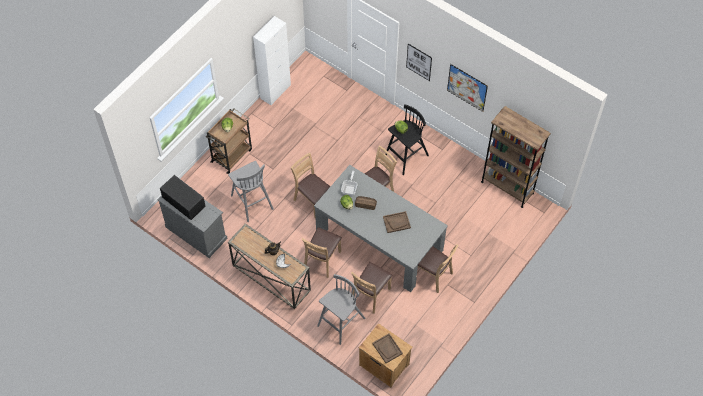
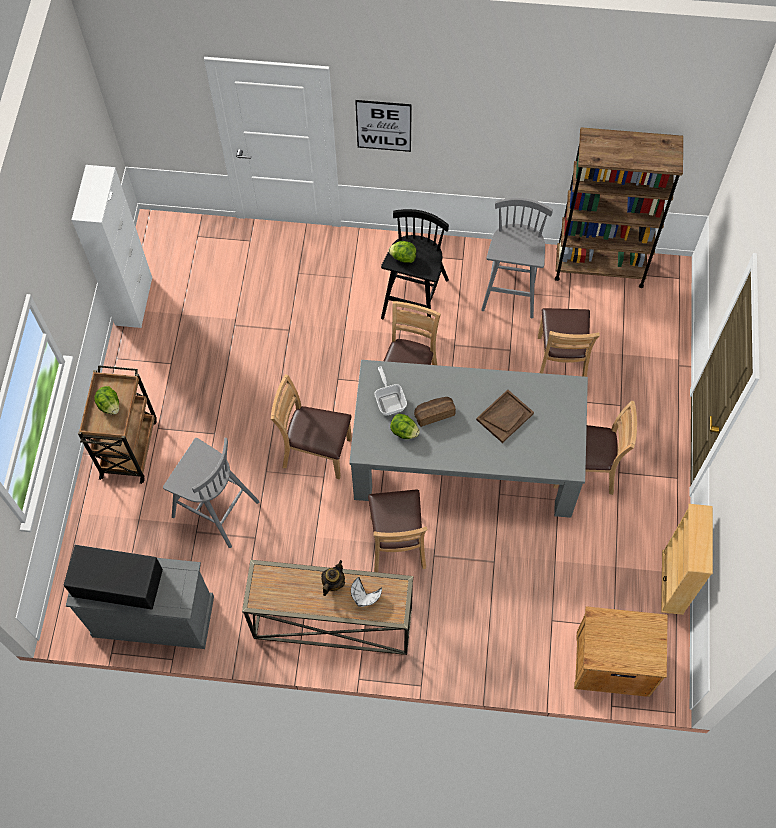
camera: 30 degrees left, 5 degrees up
grey stool [317,274,366,345] -> grey stool moved to [481,198,553,319]
brown chair [351,262,392,314] -> brown chair moved to [538,308,600,377]
brown tray [372,334,403,363] -> none
picture [447,64,488,112] -> none
none -> beige bookcase [661,504,713,615]

